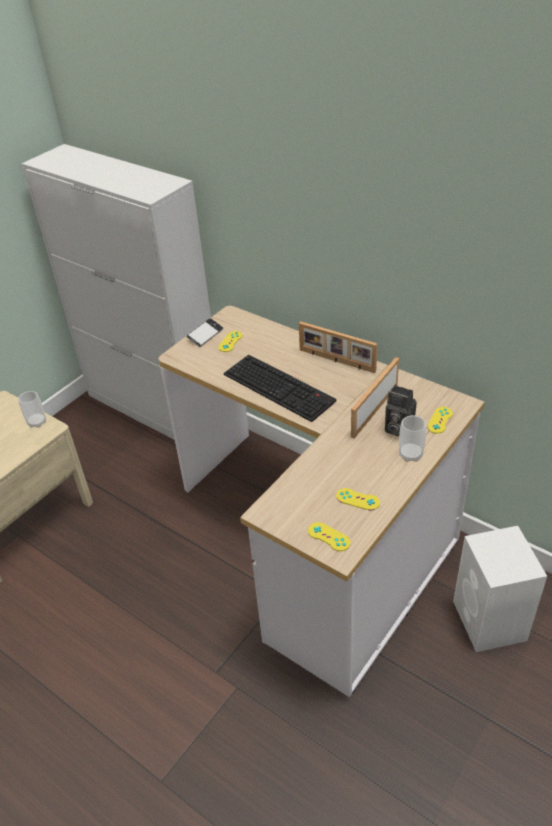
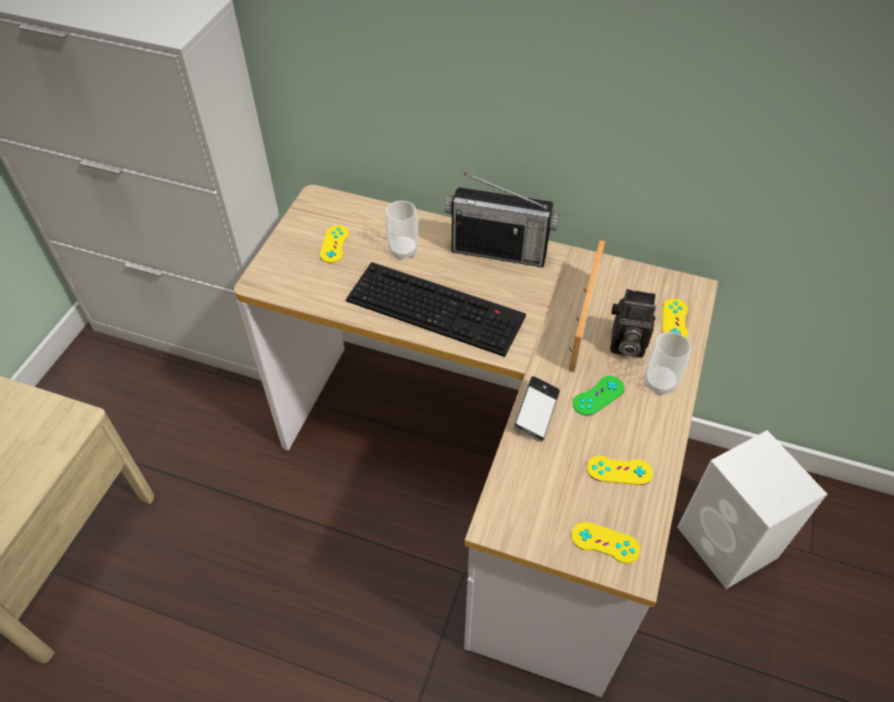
camera: 20 degrees left, 10 degrees up
cup [18,391,46,428] -> cup moved to [385,201,418,260]
phone [187,318,223,347] -> phone moved to [514,376,560,442]
picture frame [299,321,377,373] -> radio [445,172,559,267]
none -> green game controller [573,376,625,416]

